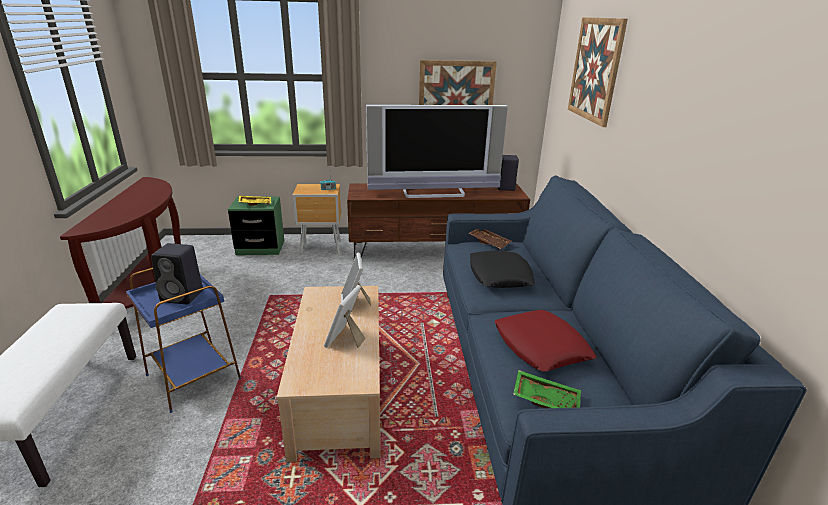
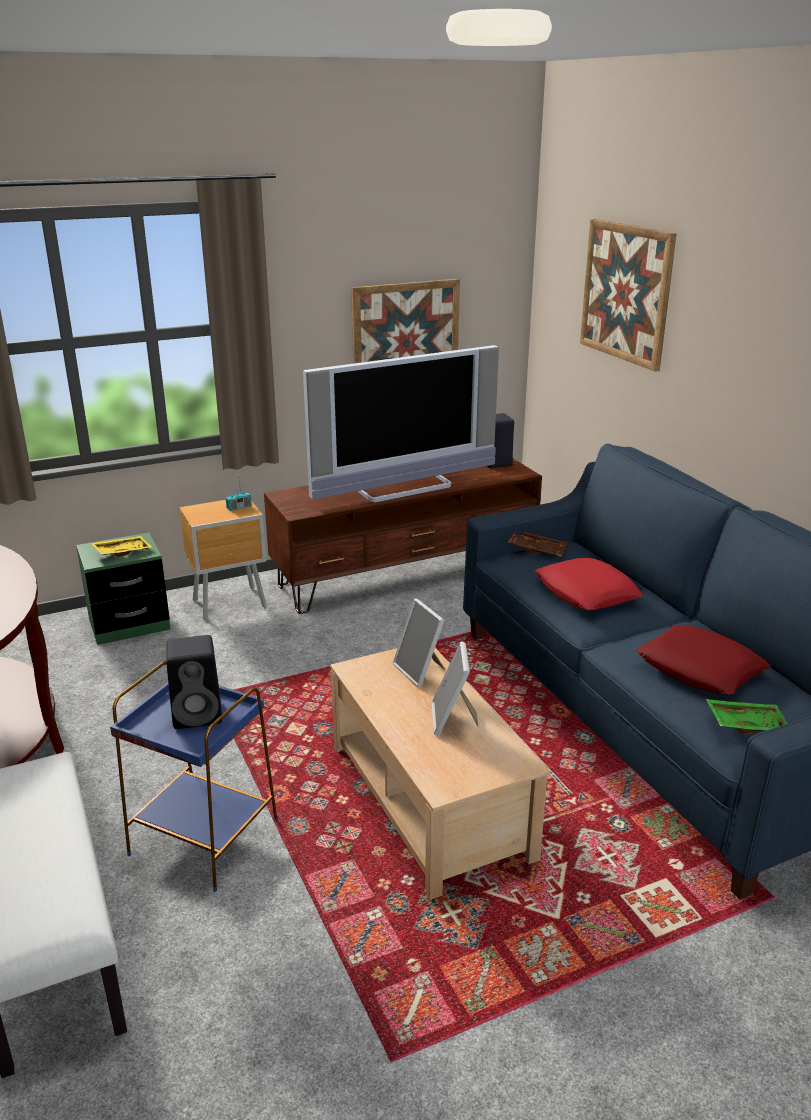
camera: 20 degrees left, 0 degrees up
black pillow [470,251,535,288] -> red pillow [535,558,643,610]

